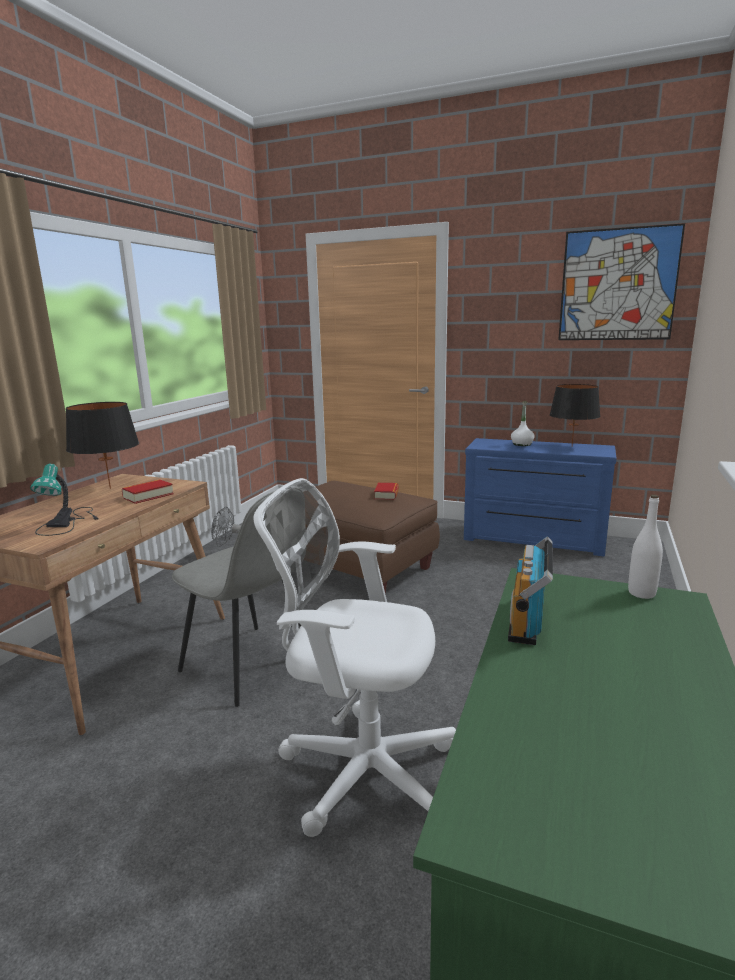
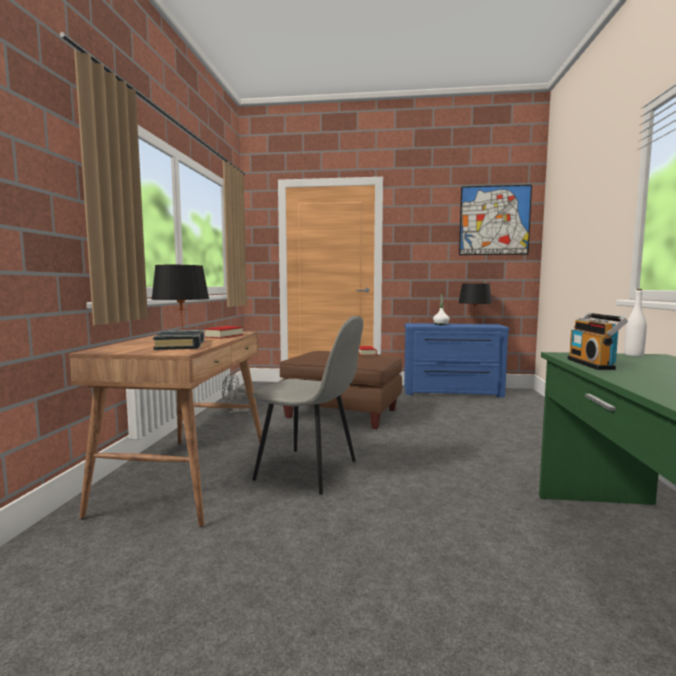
camera: 15 degrees left, 10 degrees down
table lamp [30,464,99,536] -> black book [153,330,205,350]
white office chair [253,478,456,837] -> none

